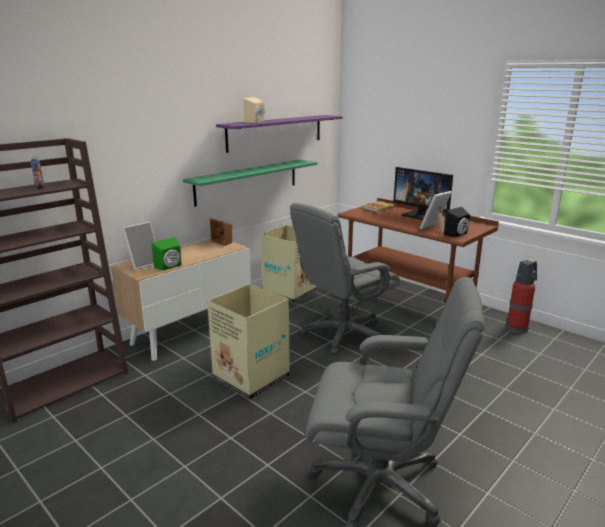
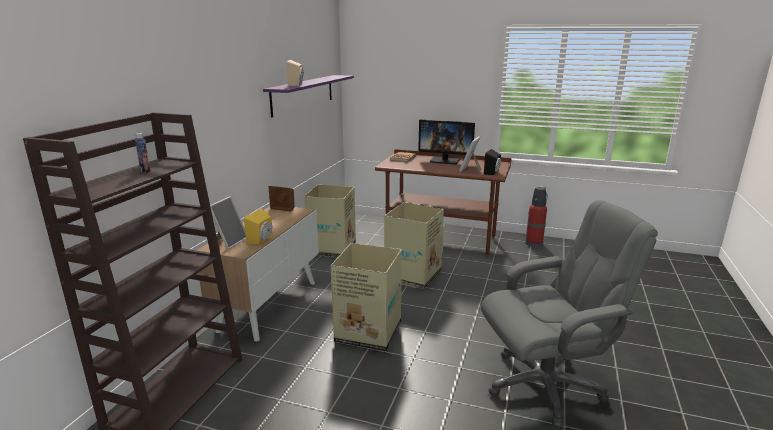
camera: 25 degrees left, 0 degrees up
green speaker [151,237,182,270] -> yellow speaker [244,209,272,245]
green shelf [183,160,317,207] -> none
grey office chair [290,203,400,355] -> cardboard box [384,202,444,289]

